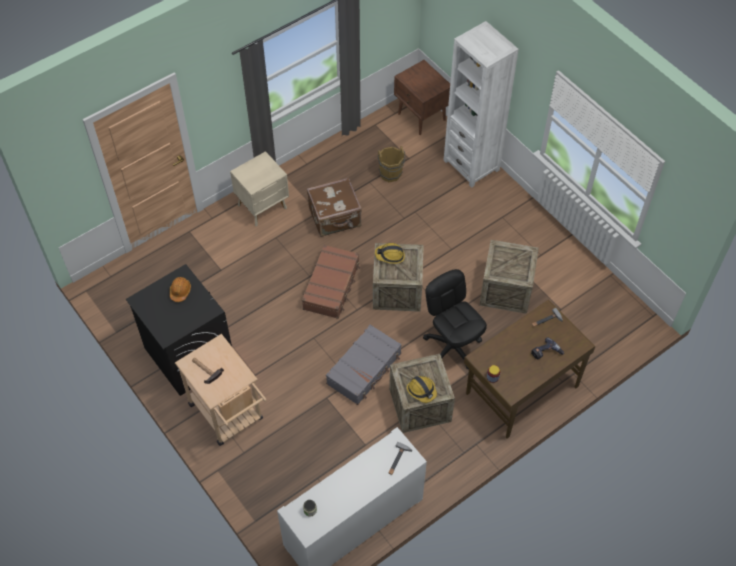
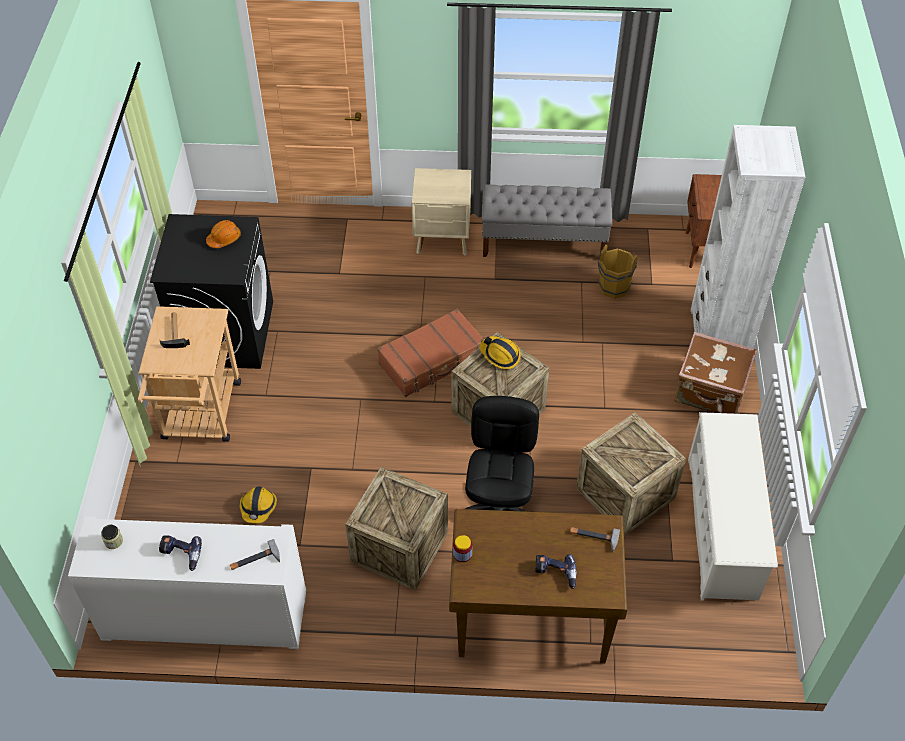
camera: 40 degrees right, 5 degrees down
brown suitcase [307,177,362,237] -> brown suitcase moved to [674,332,757,414]
grey suitcase [326,324,402,405] -> none
hard hat [407,376,437,403] -> hard hat moved to [239,486,277,523]
none -> power drill [159,535,202,571]
none -> grey bench [482,184,612,257]
none -> white shoe rack [688,412,778,601]

